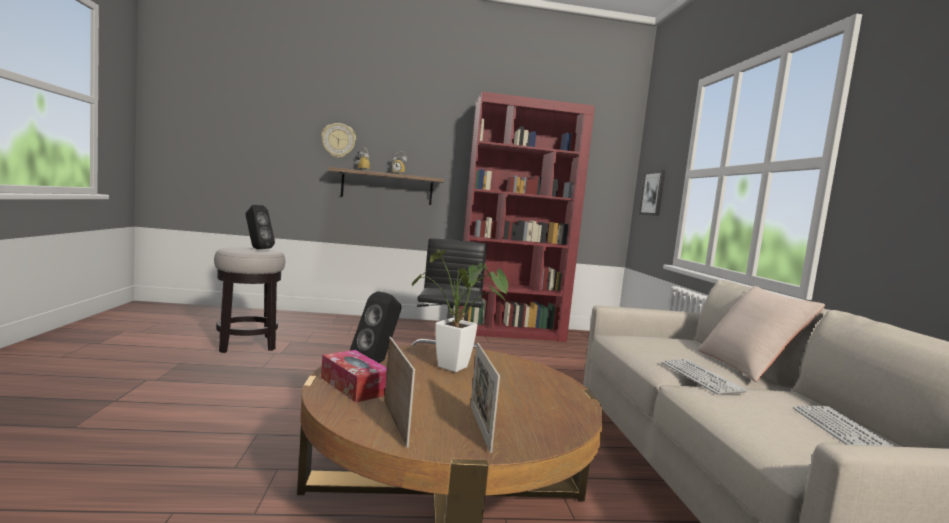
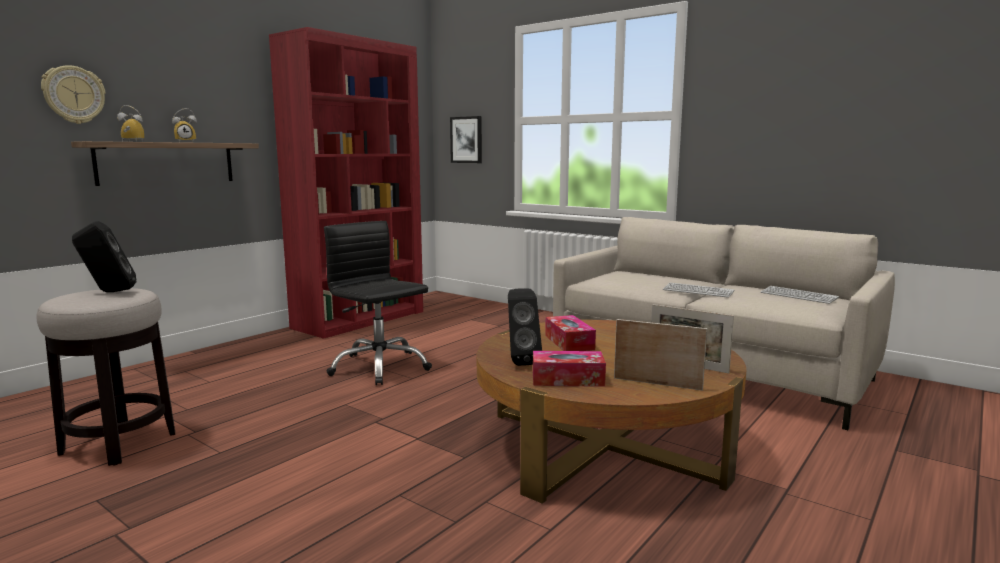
camera: 45 degrees left, 5 degrees up
potted plant [412,249,508,372] -> tissue box [545,315,596,351]
beige pillow [698,286,825,382] -> none

